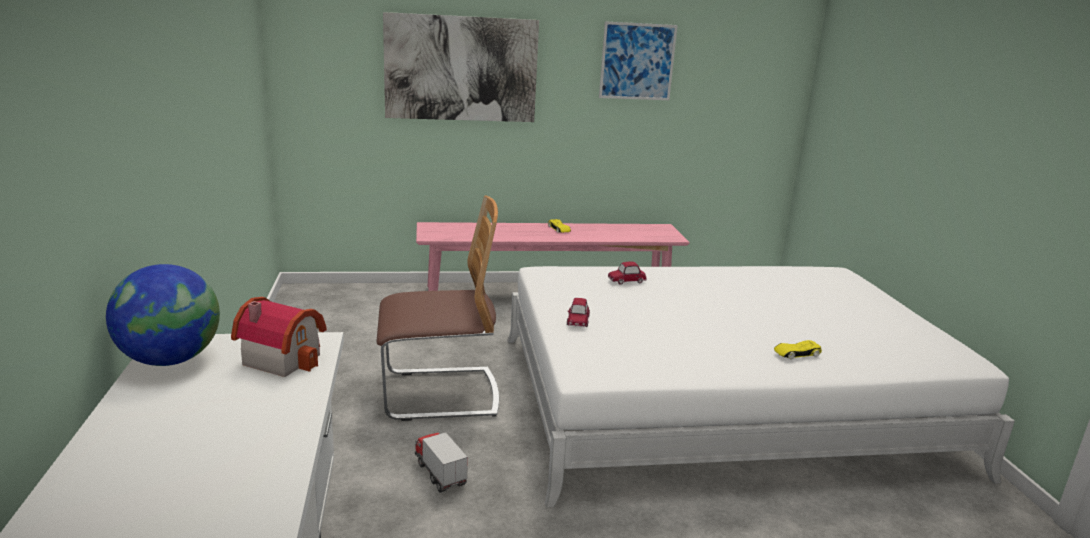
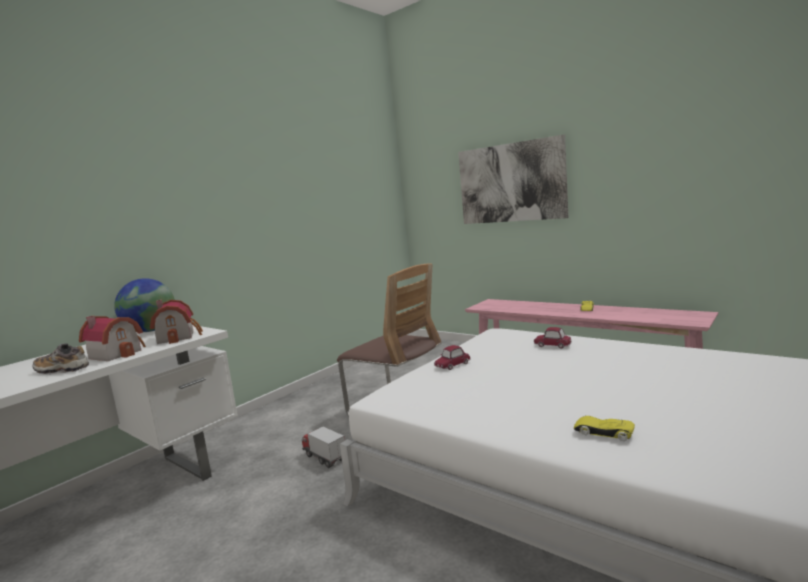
camera: 50 degrees right, 10 degrees down
toy truck [415,432,468,493] -> toy truck turned 60 degrees counterclockwise [302,427,345,468]
picture [599,21,678,100] -> none
none -> shoe [32,343,89,375]
none -> toy house [79,316,146,361]

